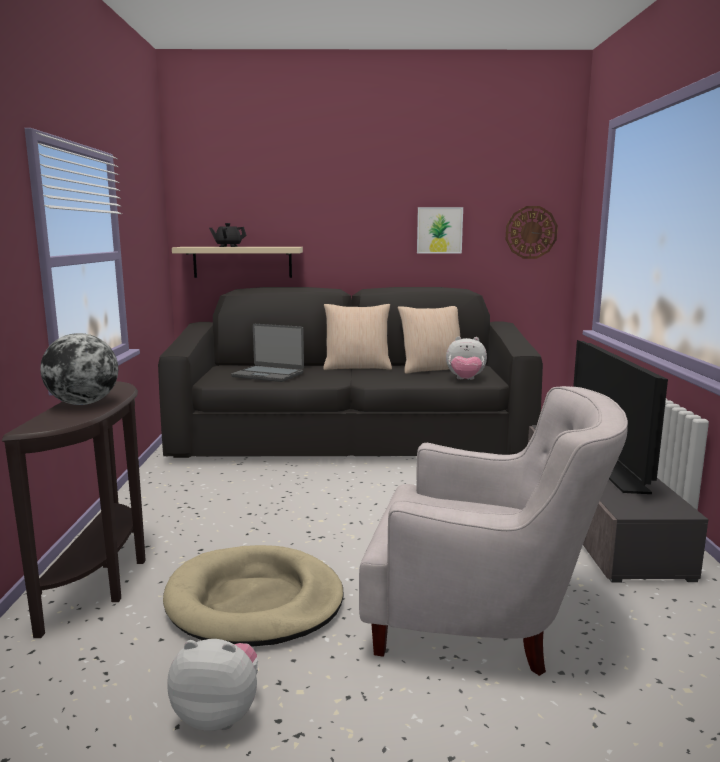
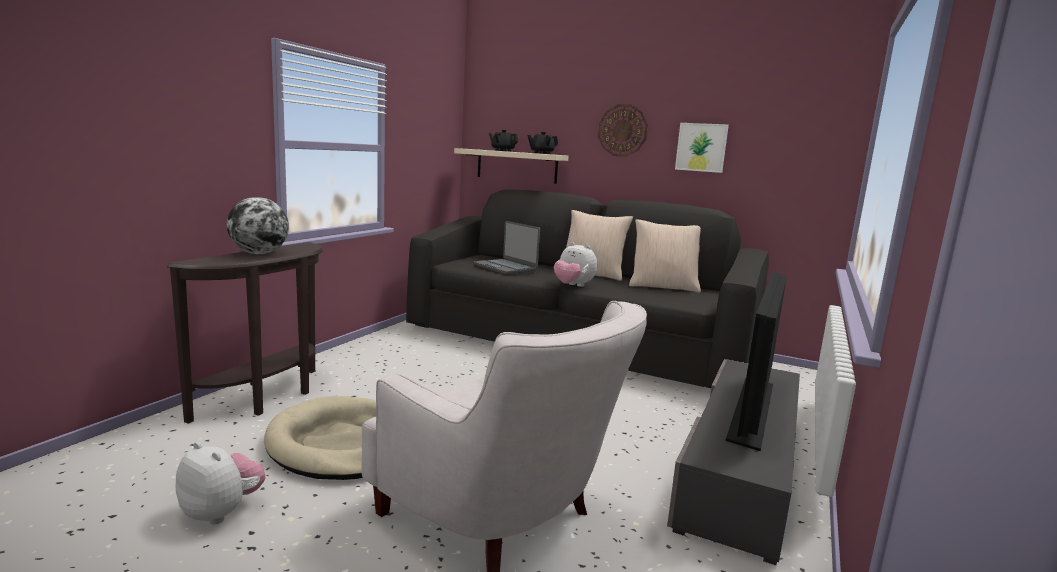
camera: 25 degrees right, 0 degrees up
plush toy [446,336,487,380] -> plush toy moved to [554,242,597,287]
wall clock [506,206,558,259] -> wall clock moved to [598,104,648,157]
none -> black teapot [527,132,558,154]

